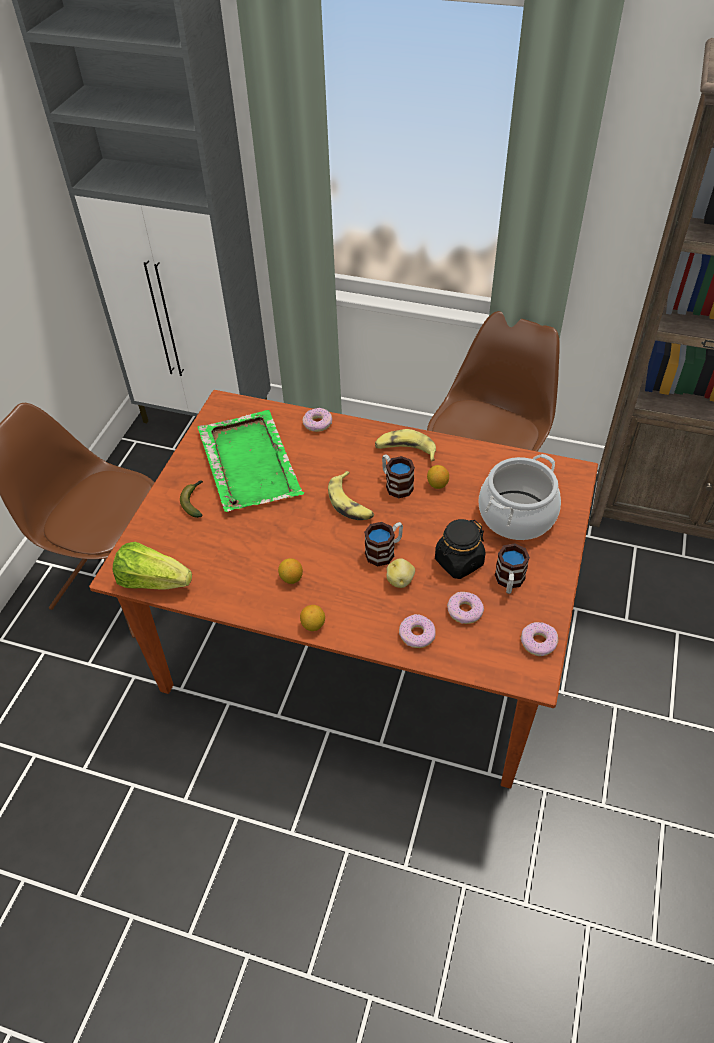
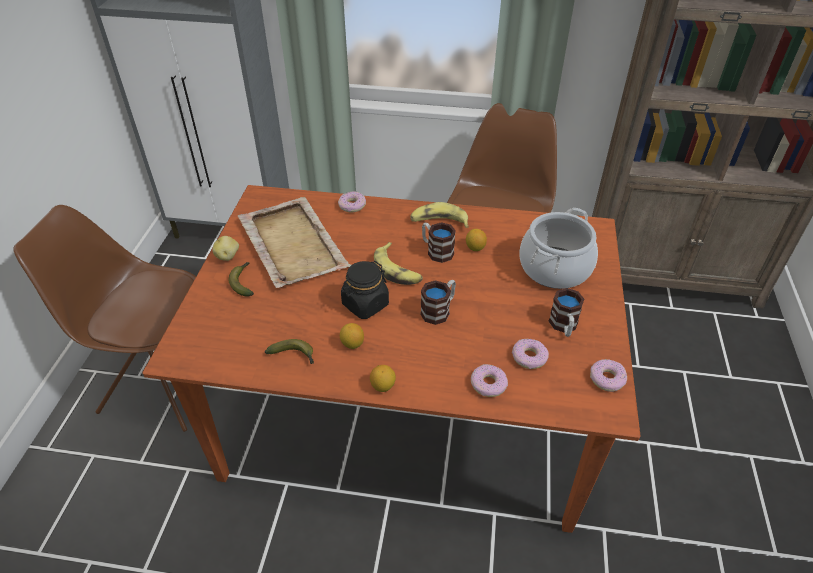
camera: 10 degrees left, 5 degrees down
lettuce [113,542,192,589] -> none
green tray [198,410,304,512] -> beige tray [238,197,351,288]
potato [386,558,415,588] -> potato moved to [212,236,239,261]
black jar [435,519,485,579] -> black jar moved to [341,261,389,319]
none -> banana [265,339,314,364]

